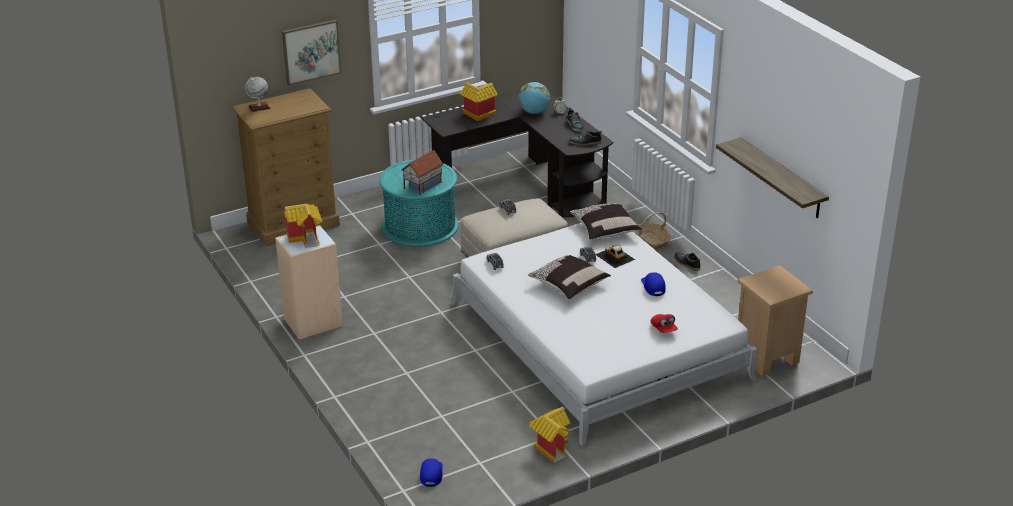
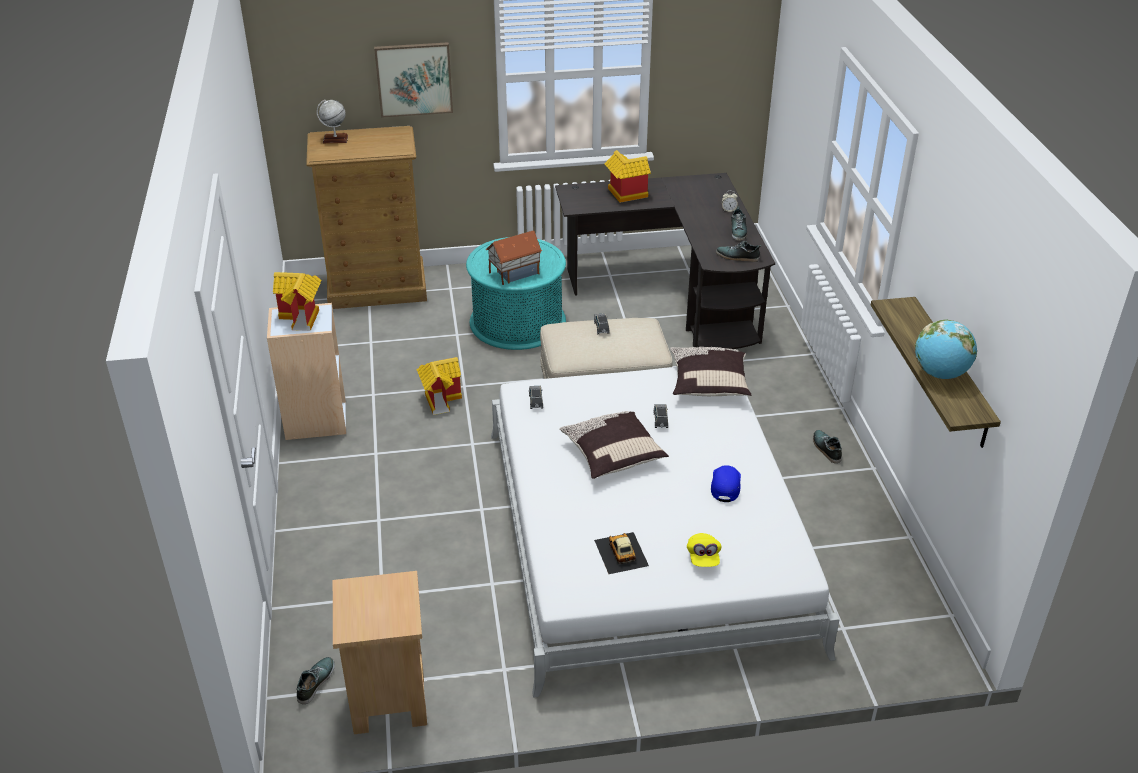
camera: 20 degrees right, 5 degrees up
blue cap [420,458,443,487] -> shoe [296,657,335,704]
globe [518,82,550,114] -> globe moved to [915,320,977,379]
toy house [529,407,570,463] -> toy house moved to [417,357,462,415]
toy car [595,245,635,268] -> toy car moved to [594,532,649,574]
basket [633,212,671,250] -> none
red cap [651,314,678,333] -> yellow cap [687,533,721,567]
beige nightstand [738,265,813,377] -> beige nightstand moved to [333,571,427,734]

